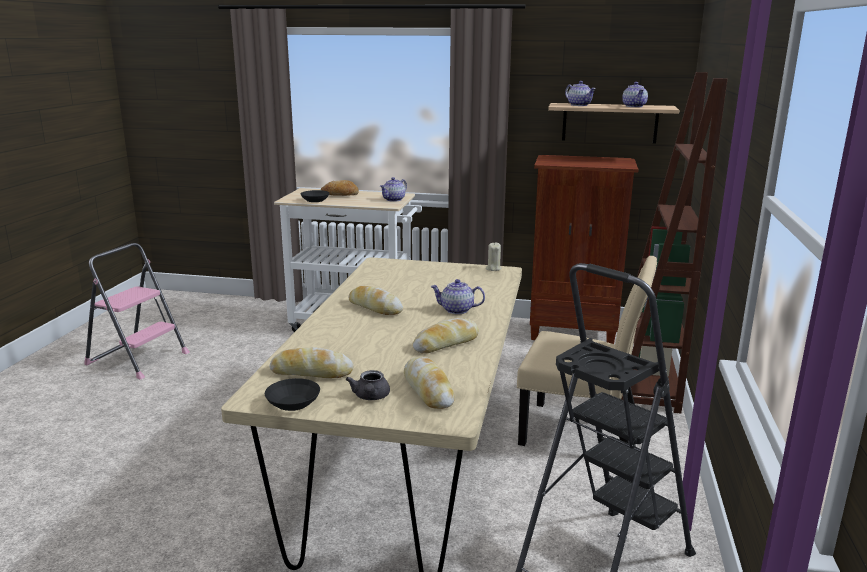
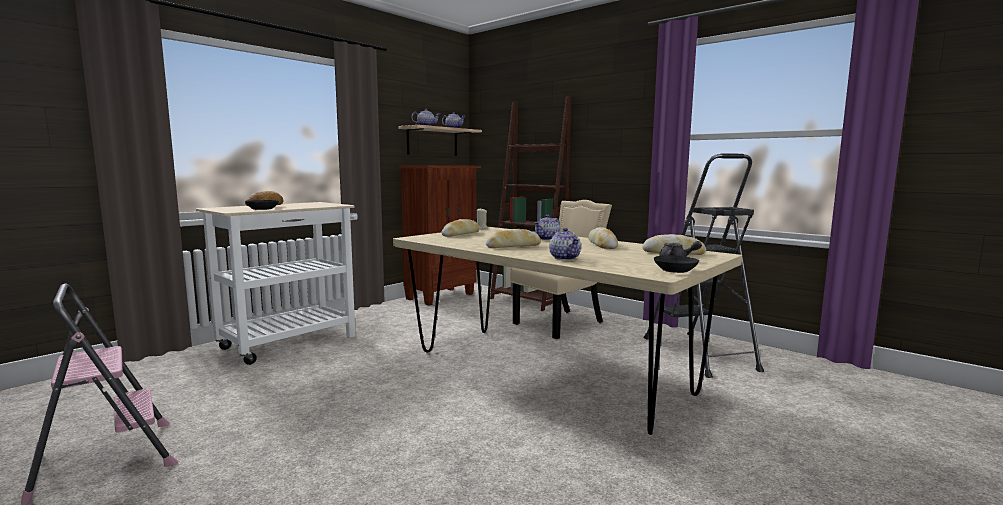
camera: 60 degrees left, 10 degrees down
bread [269,347,353,378] -> bread moved to [441,219,479,237]
teapot [380,177,407,202] -> teapot moved to [549,228,581,260]

